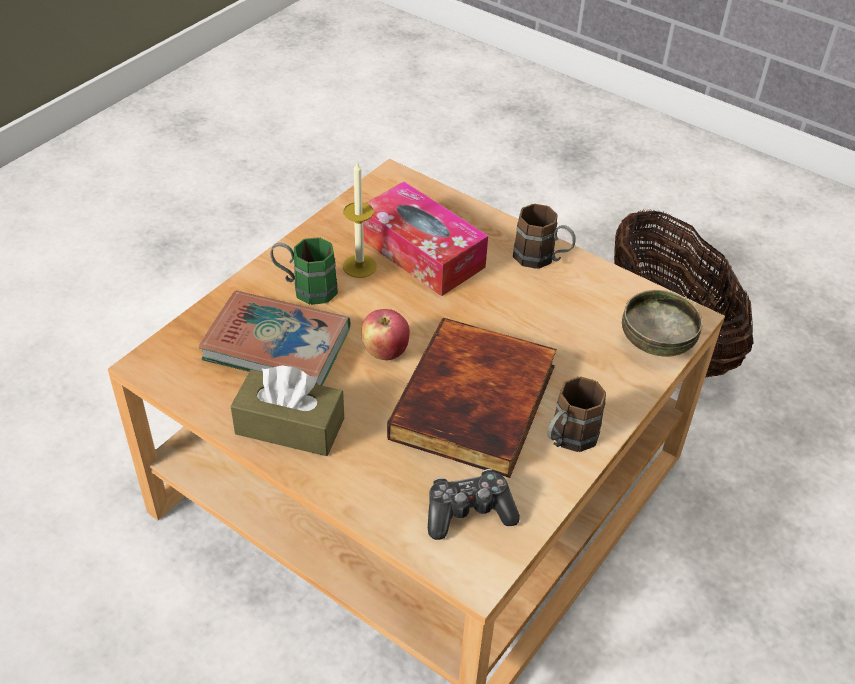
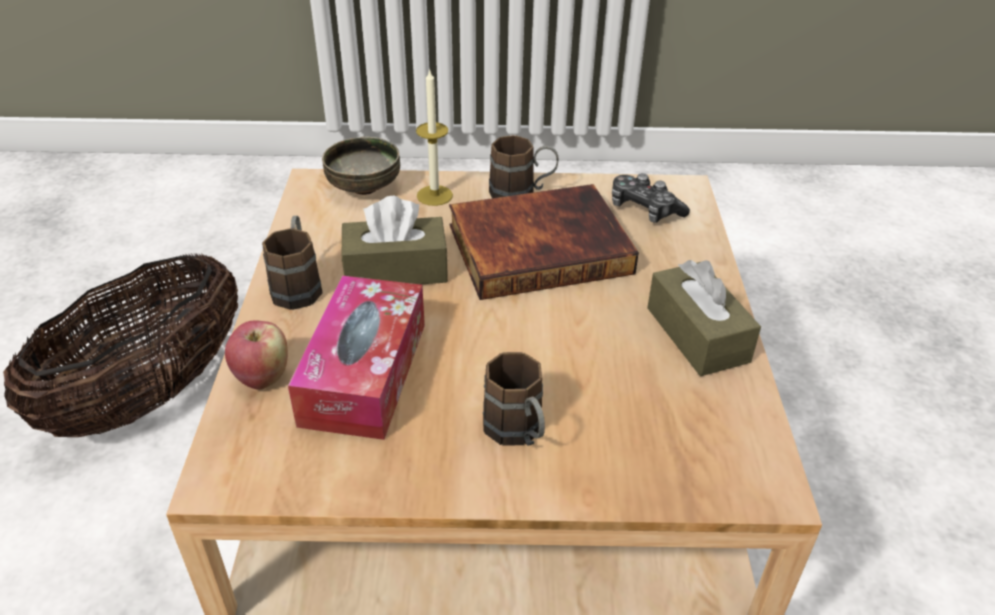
camera: 125 degrees left, 5 degrees down
book [198,291,350,385] -> none
green mug [270,237,338,305] -> brown mug [483,352,545,446]
candle [343,160,377,278] -> candle moved to [416,68,453,206]
apple [361,309,410,360] -> apple moved to [225,320,288,390]
none -> brown tissue box [342,196,448,285]

